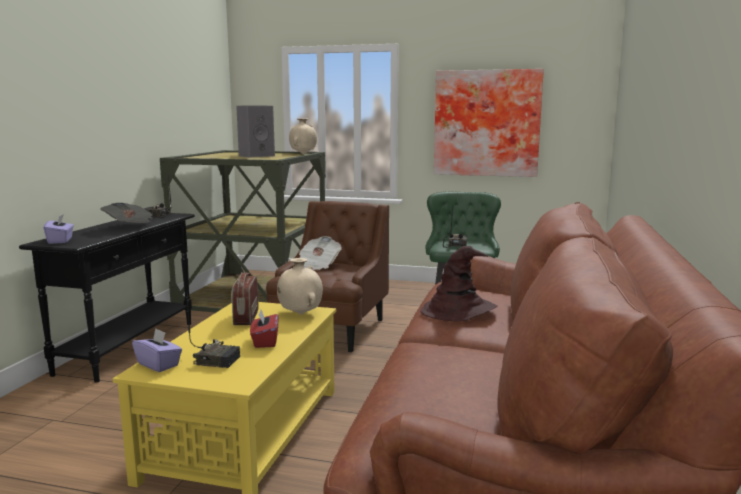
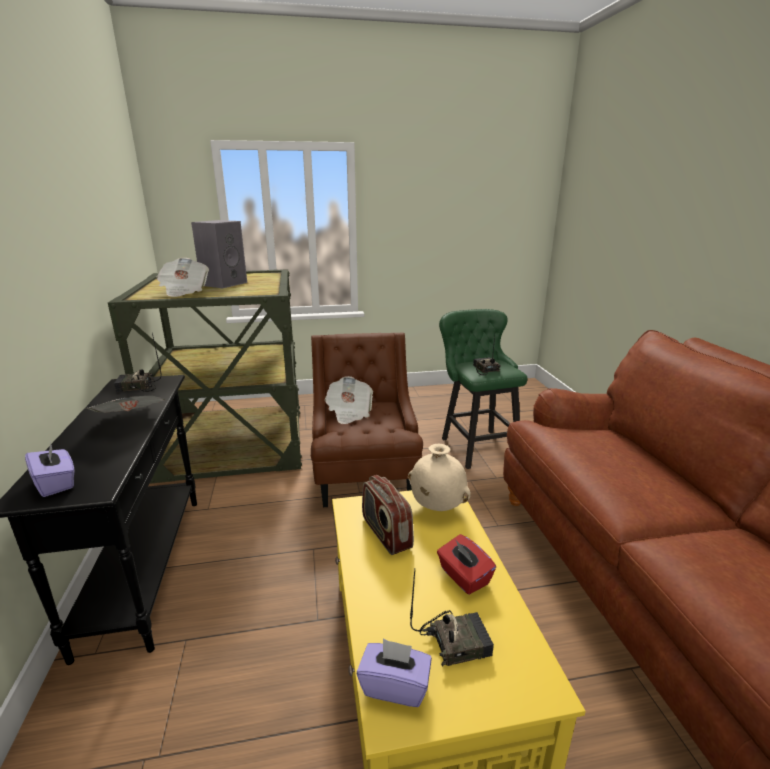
camera: 25 degrees left, 10 degrees up
beige vase [289,118,317,154] -> none
brown hat [420,246,497,322] -> none
picture [434,69,544,177] -> none
none -> newspaper [156,258,209,297]

